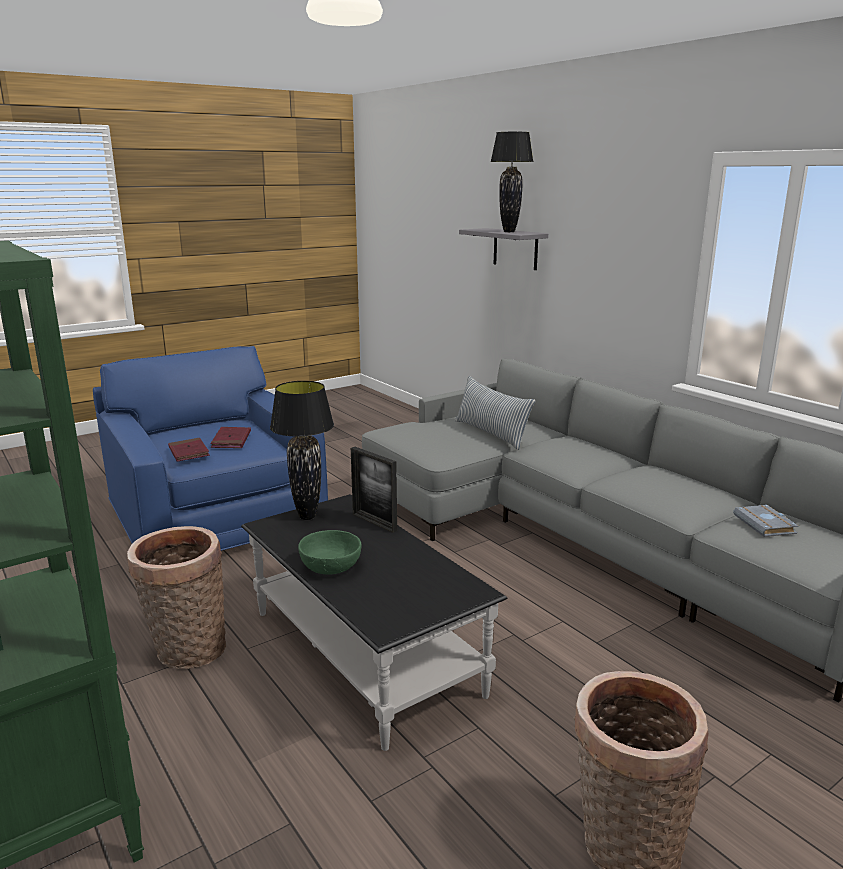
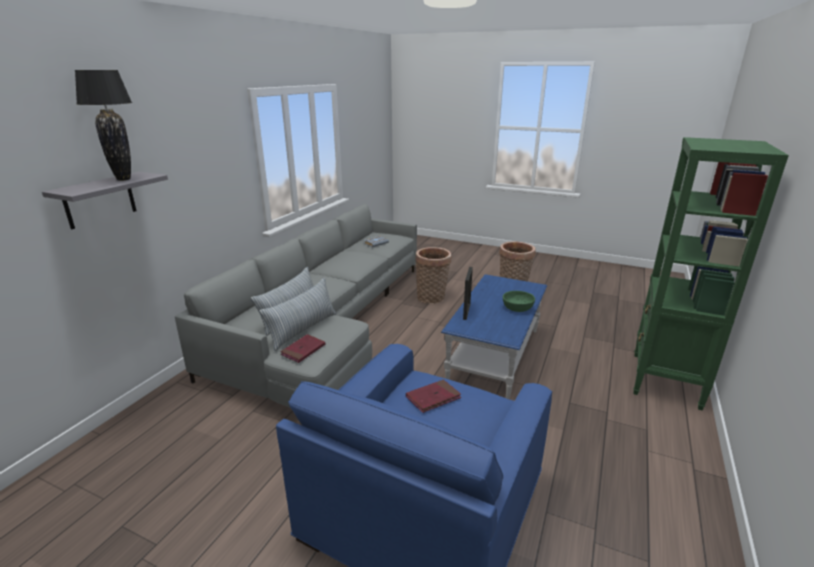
camera: 120 degrees left, 5 degrees up
basket [127,526,226,669] -> basket moved to [415,247,451,304]
red book [168,438,210,462] -> red book moved to [280,334,325,363]
black coffee table [241,494,508,751] -> blue coffee table [441,274,547,399]
black table lamp [270,381,334,520] -> none
none -> pillow [259,278,336,351]

